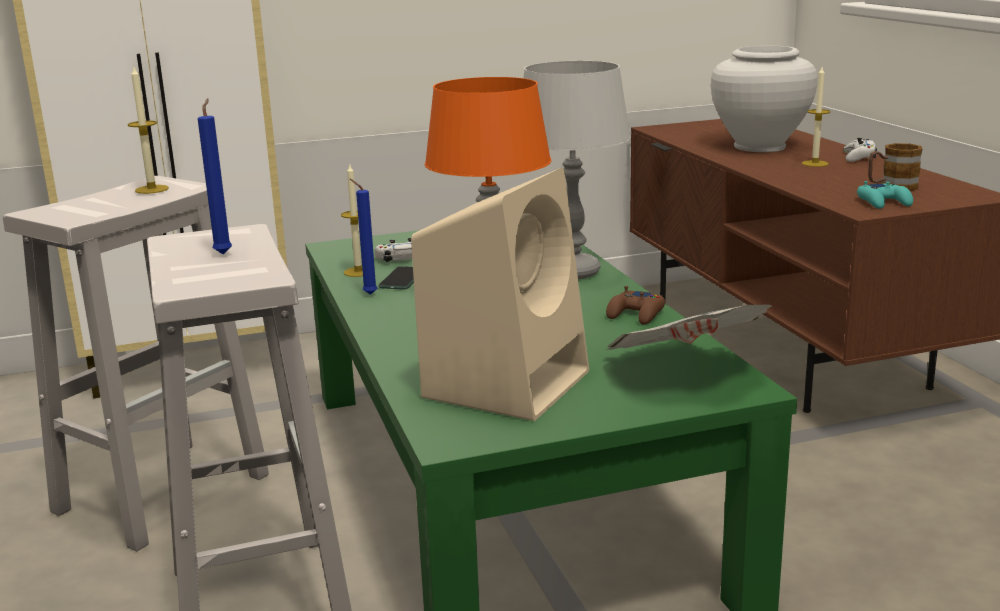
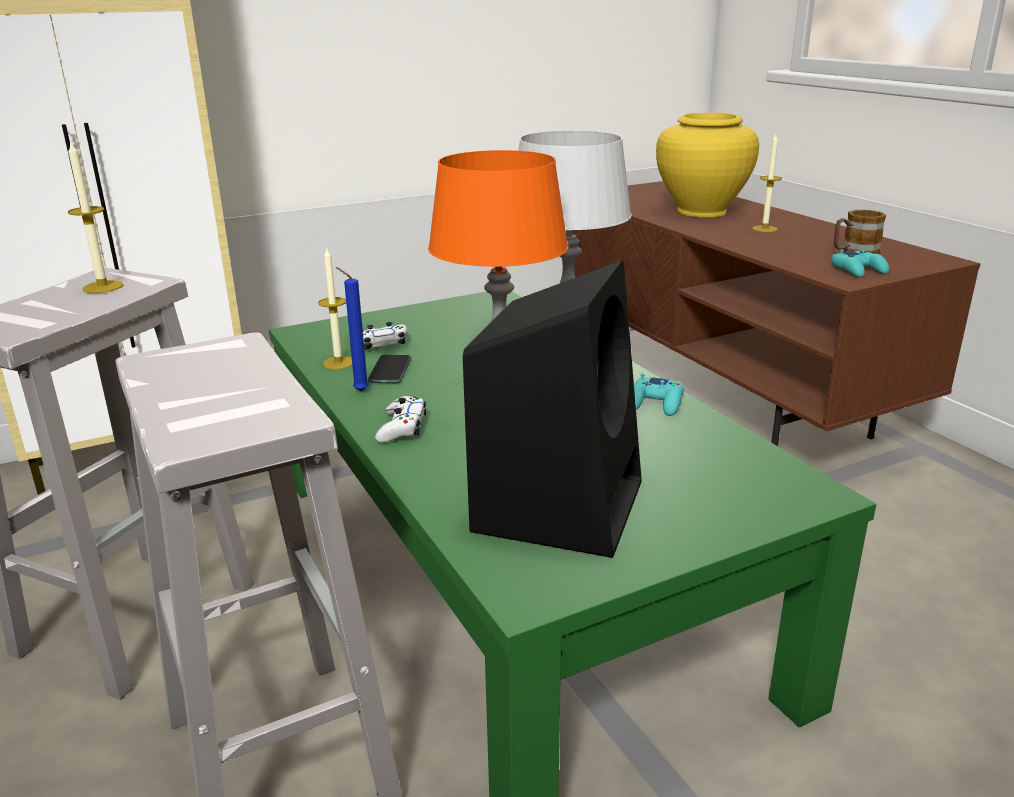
camera: 10 degrees left, 5 degrees up
blue candle [198,98,232,254] -> none
beige speaker [411,168,589,421] -> black speaker [463,260,641,558]
newspaper [605,304,772,350] -> none
brown game controller [606,286,665,325] -> turquoise game controller [634,373,684,416]
white vase [711,46,818,152] -> yellow vase [656,113,759,218]
white game controller [843,138,877,162] -> white game controller moved to [375,396,426,443]

